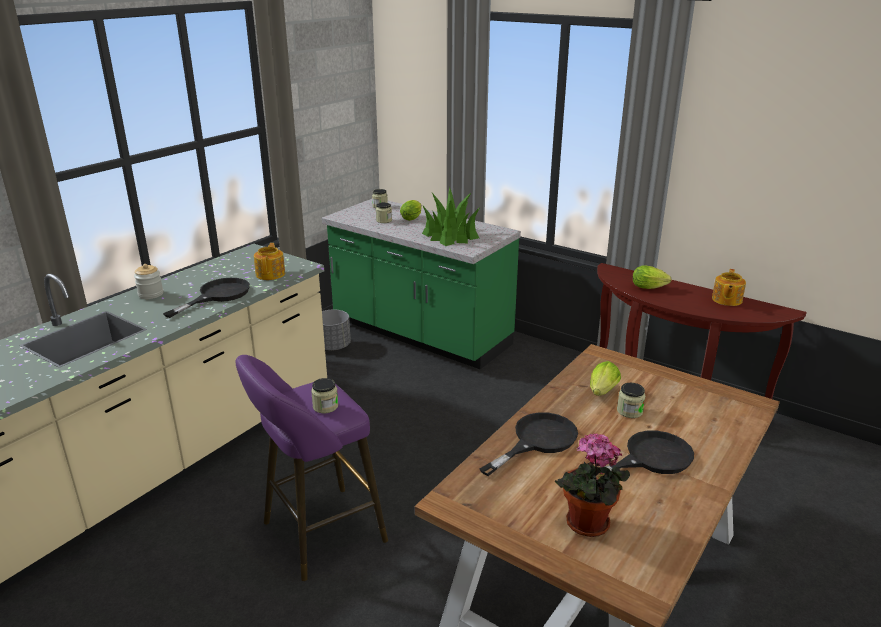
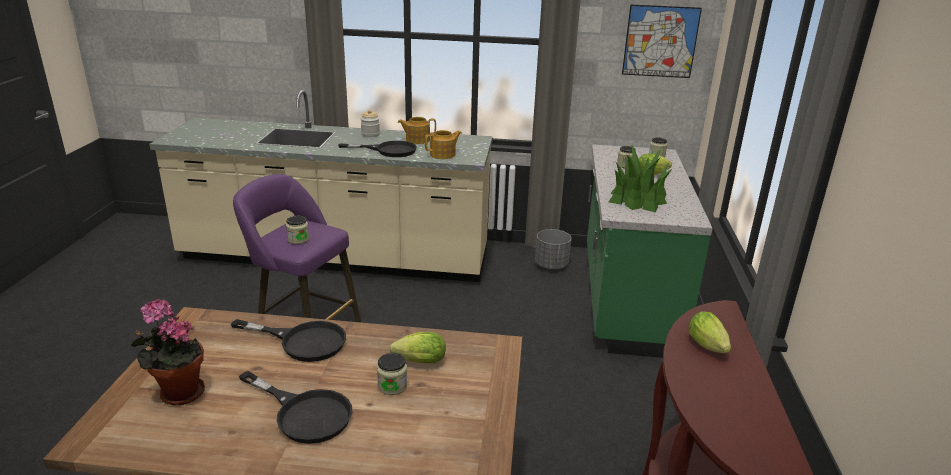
camera: 60 degrees right, 0 degrees up
teapot [712,269,746,306] -> teapot moved to [398,117,436,144]
none -> picture [622,5,702,78]

